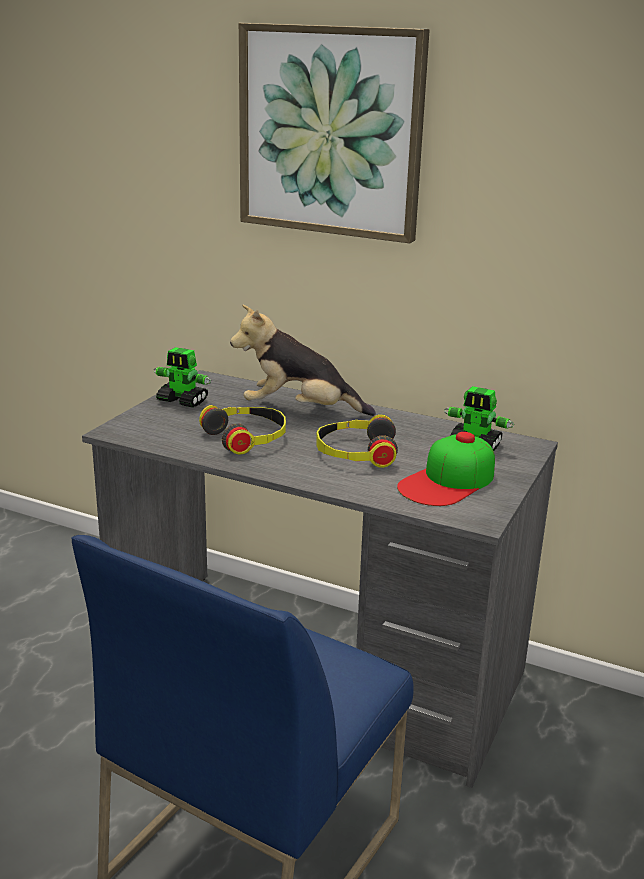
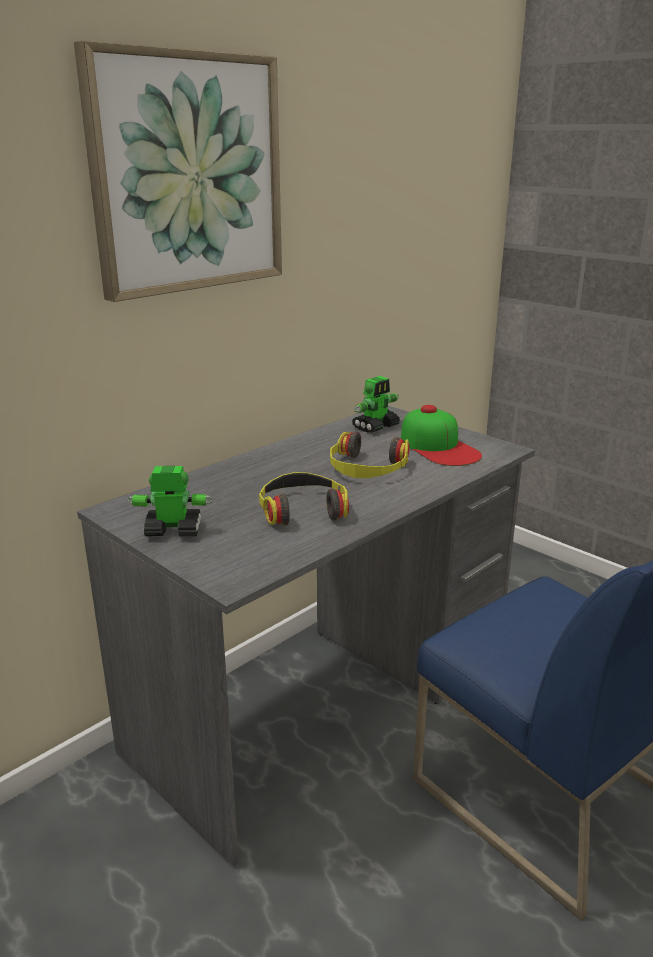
camera: 70 degrees left, 0 degrees up
toy robot [154,347,211,408] -> toy robot turned 135 degrees counterclockwise [127,466,213,537]
plush toy [230,304,376,416] -> none

